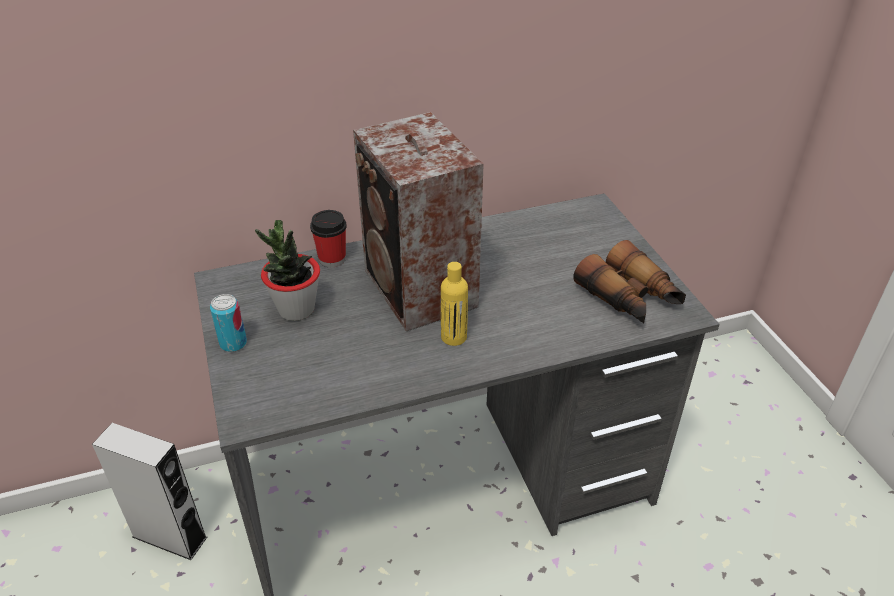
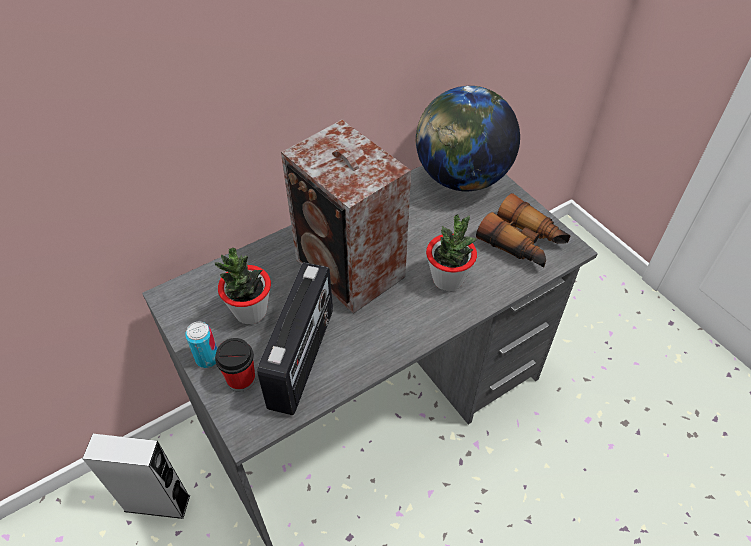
camera: 15 degrees left, 10 degrees up
cup [310,210,347,267] -> cup moved to [215,338,255,392]
yellow bottle [441,262,468,346] -> none
none -> radio [257,263,333,415]
none -> globe [416,86,520,191]
none -> potted plant [426,214,478,291]

